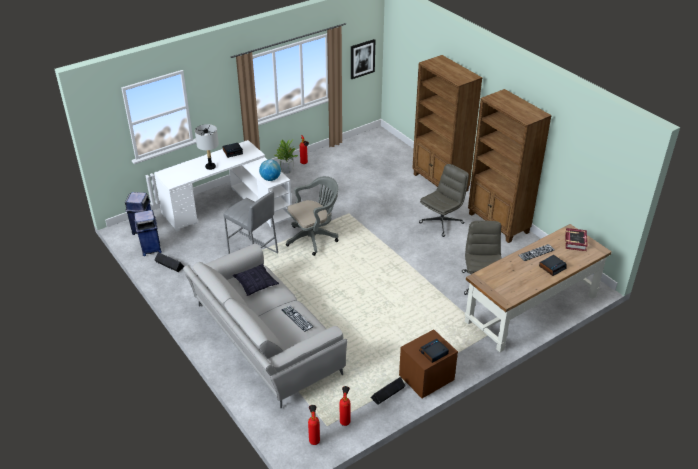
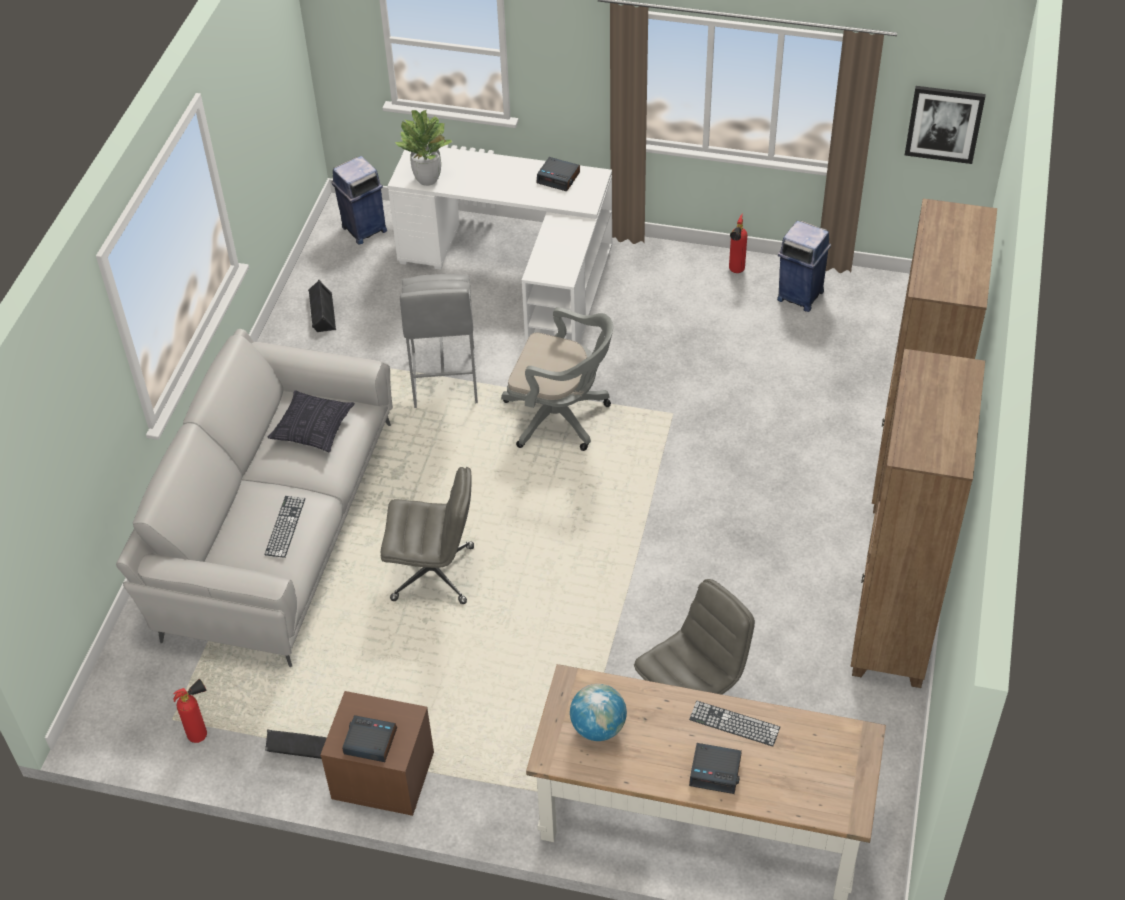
camera: 50 degrees right, 10 degrees up
blue trash can [134,210,162,256] -> blue trash can moved to [777,221,831,312]
grey table lamp [195,124,219,170] -> none
globe [259,160,281,181] -> globe moved to [570,684,627,741]
potted plant [274,139,298,174] -> potted plant moved to [395,110,452,186]
fire extinguisher [308,405,320,445] -> none
grey office chair [419,164,469,237] -> grey office chair moved to [381,467,474,604]
book [565,228,588,251] -> none

